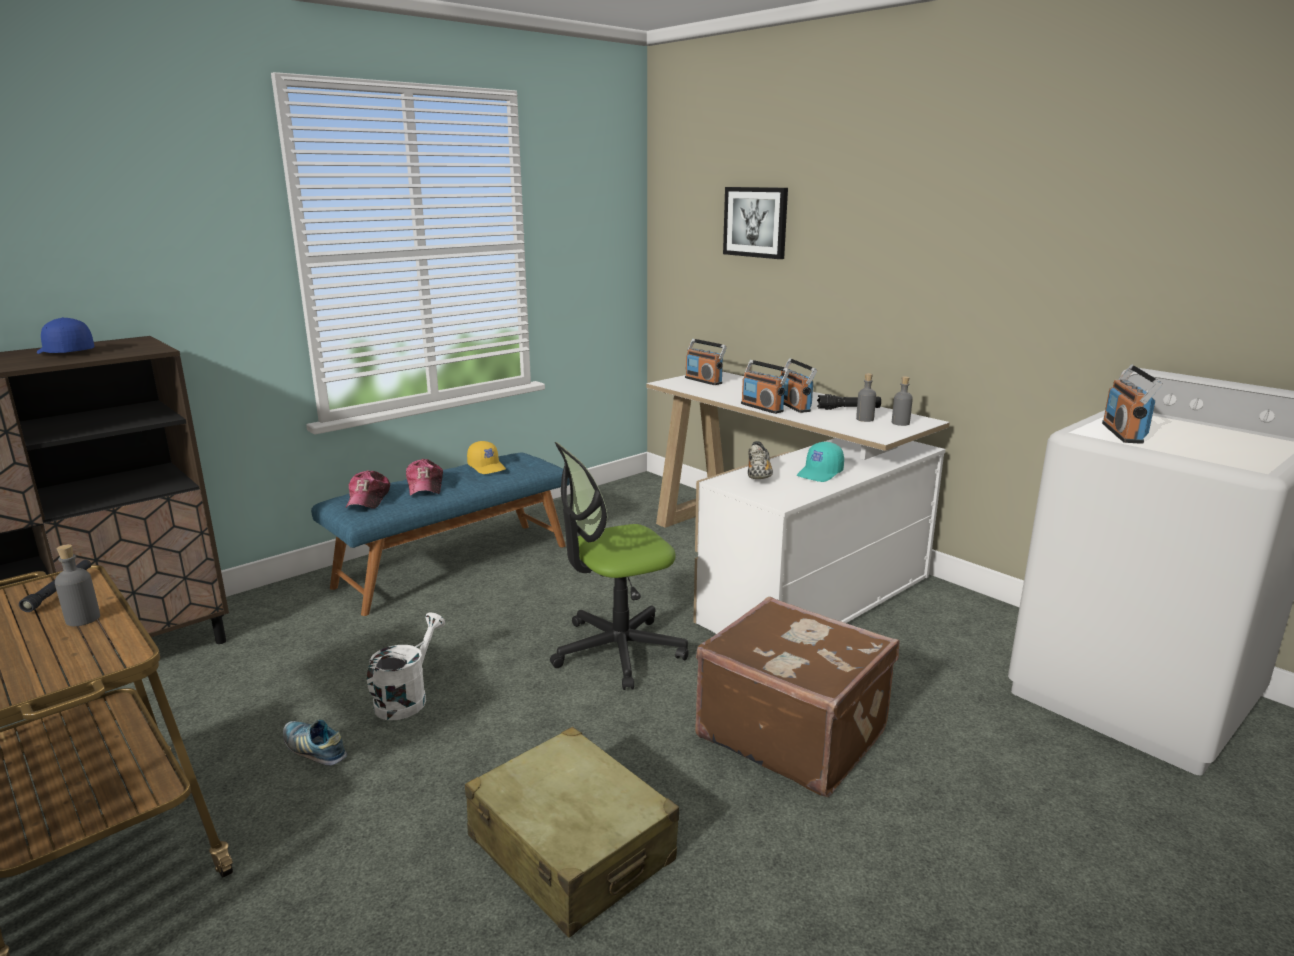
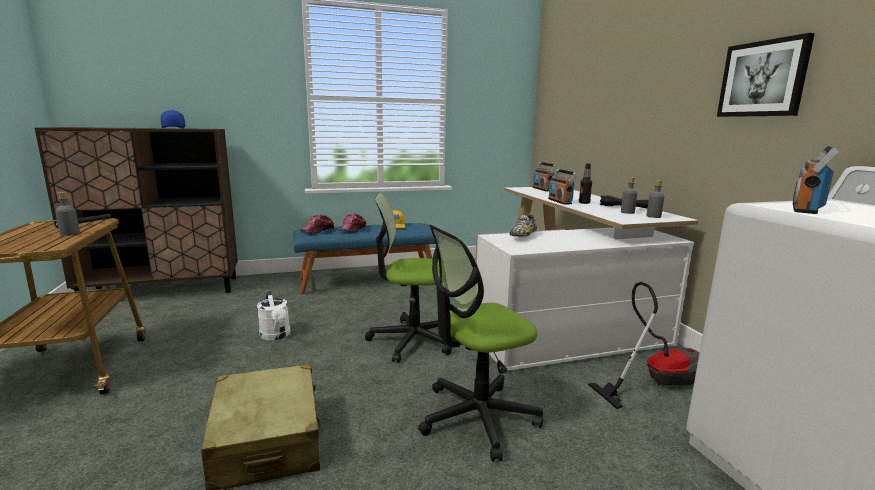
camera: 25 degrees right, 5 degrees down
shoe [283,720,347,766] -> none
white watering can [367,612,445,720] -> white watering can turned 105 degrees clockwise [257,290,291,340]
brown suitcase [695,597,899,797] -> office chair [418,225,543,461]
picture [723,187,788,259] -> picture moved to [717,33,815,117]
radio [779,358,817,413] -> bottle [579,163,592,204]
turquoise cap [797,442,844,482] -> none
none -> vacuum cleaner [588,282,699,409]

